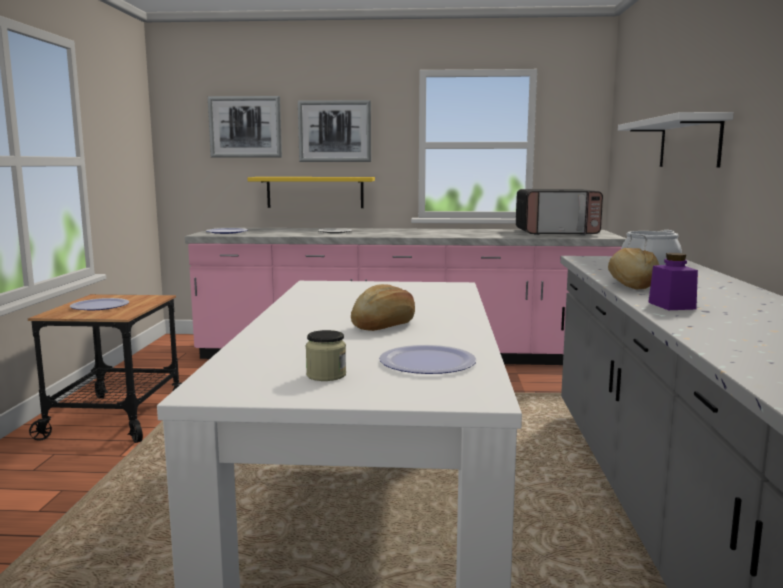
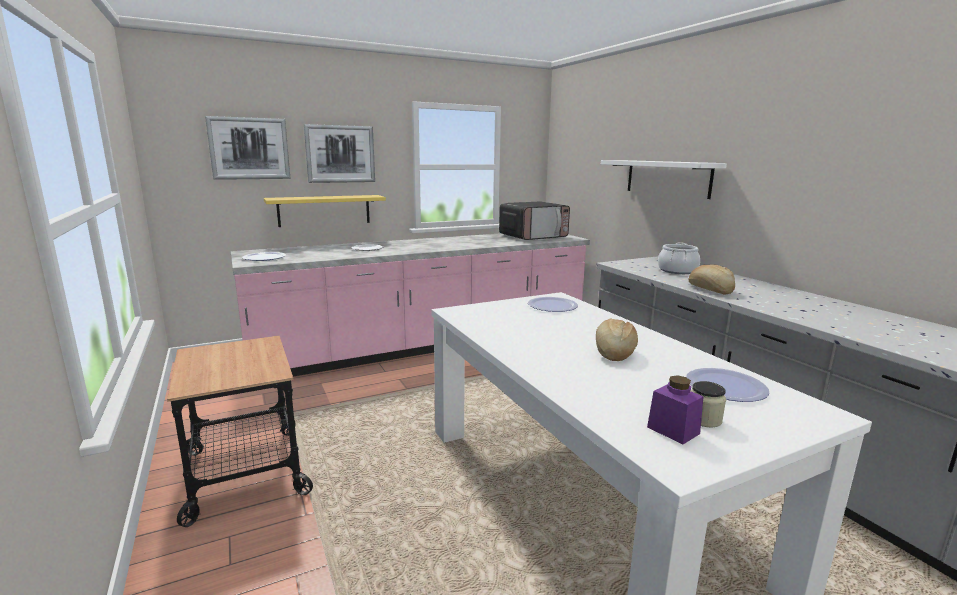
camera: 30 degrees left, 5 degrees up
plate [70,298,129,310] -> plate moved to [528,297,578,312]
purple jar [648,253,698,310] -> purple jar moved to [647,375,704,444]

